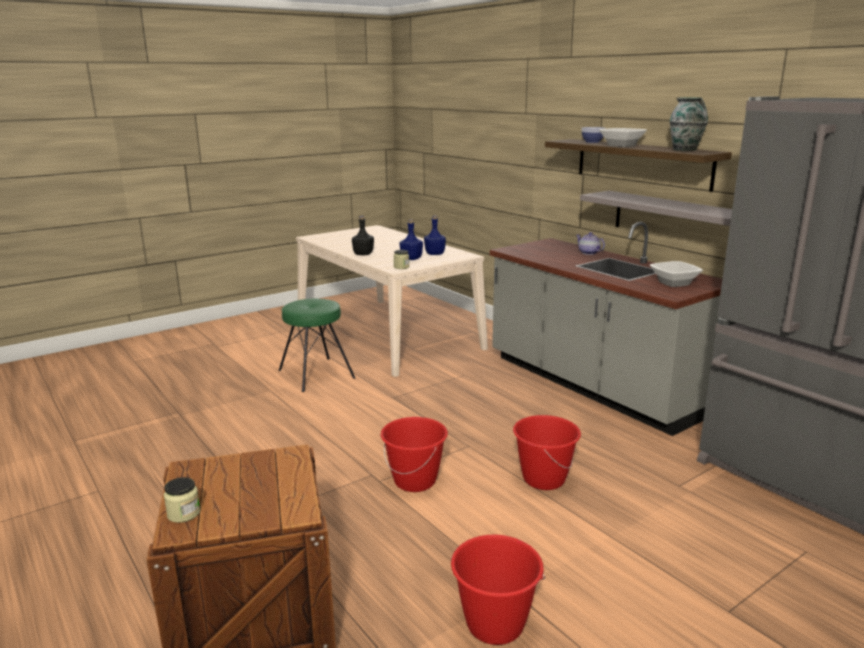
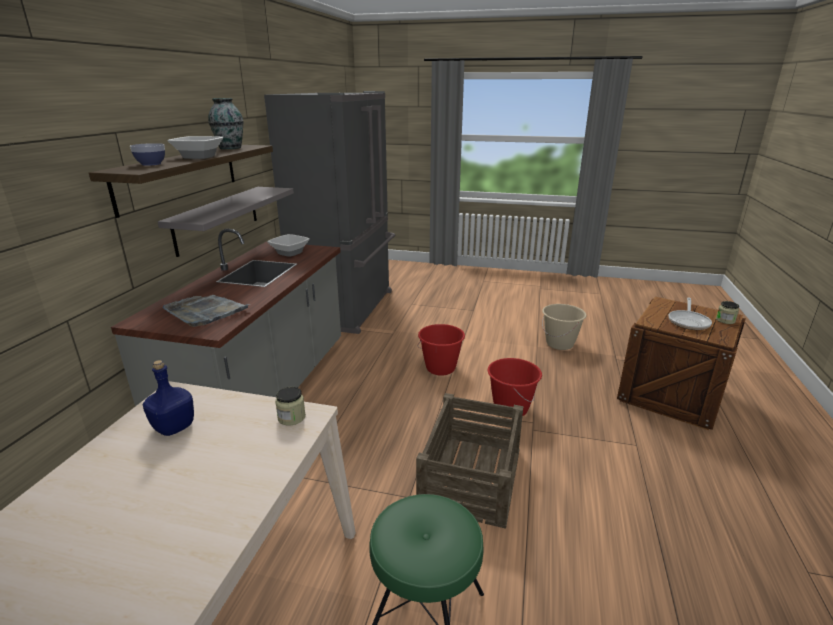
camera: 130 degrees left, 5 degrees up
black bottle [352,216,374,255] -> none
blue bottle [400,219,423,260] -> none
red bucket [451,535,545,645] -> beige bucket [542,304,586,350]
teapot [576,232,605,255] -> none
none -> grey tray [162,295,251,327]
none -> crate [416,393,524,529]
none -> frying pan [668,298,712,330]

